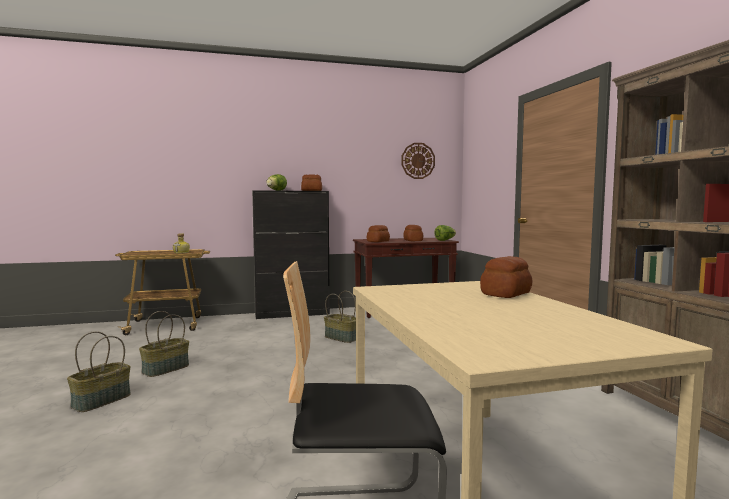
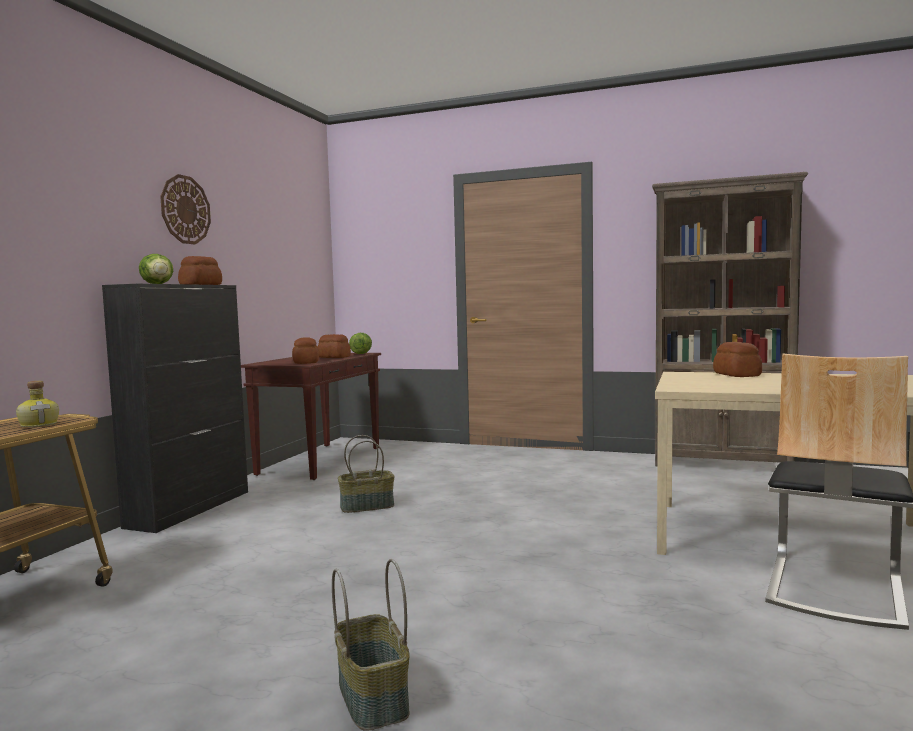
camera: 55 degrees left, 0 degrees up
basket [139,311,189,377] -> none
wall clock [401,143,435,179] -> wall clock moved to [160,174,211,244]

